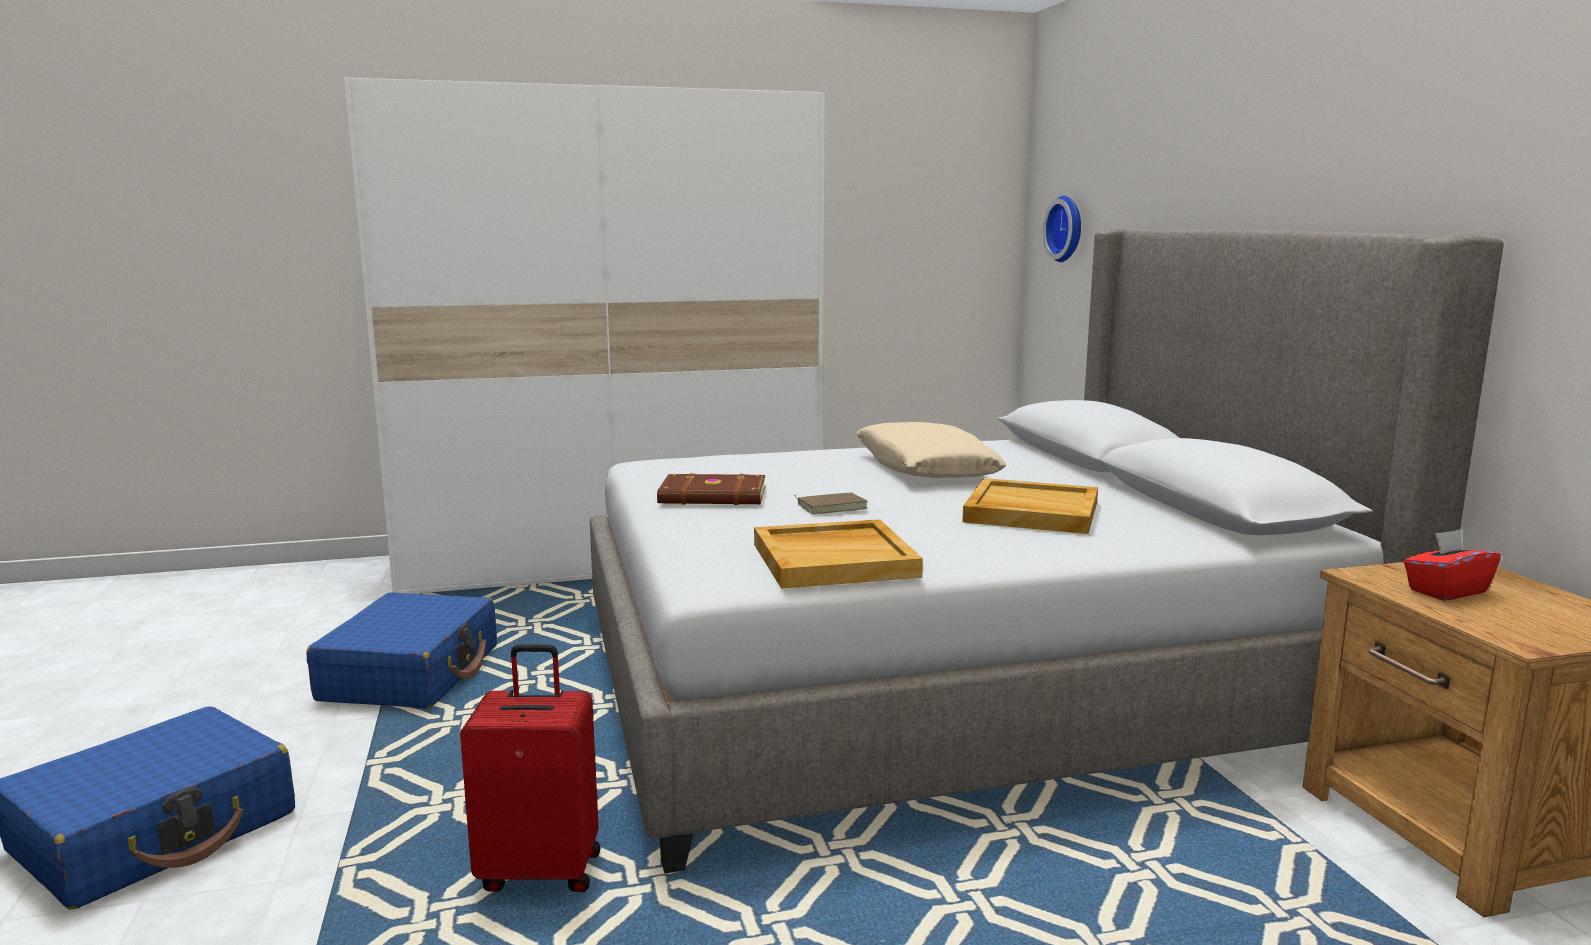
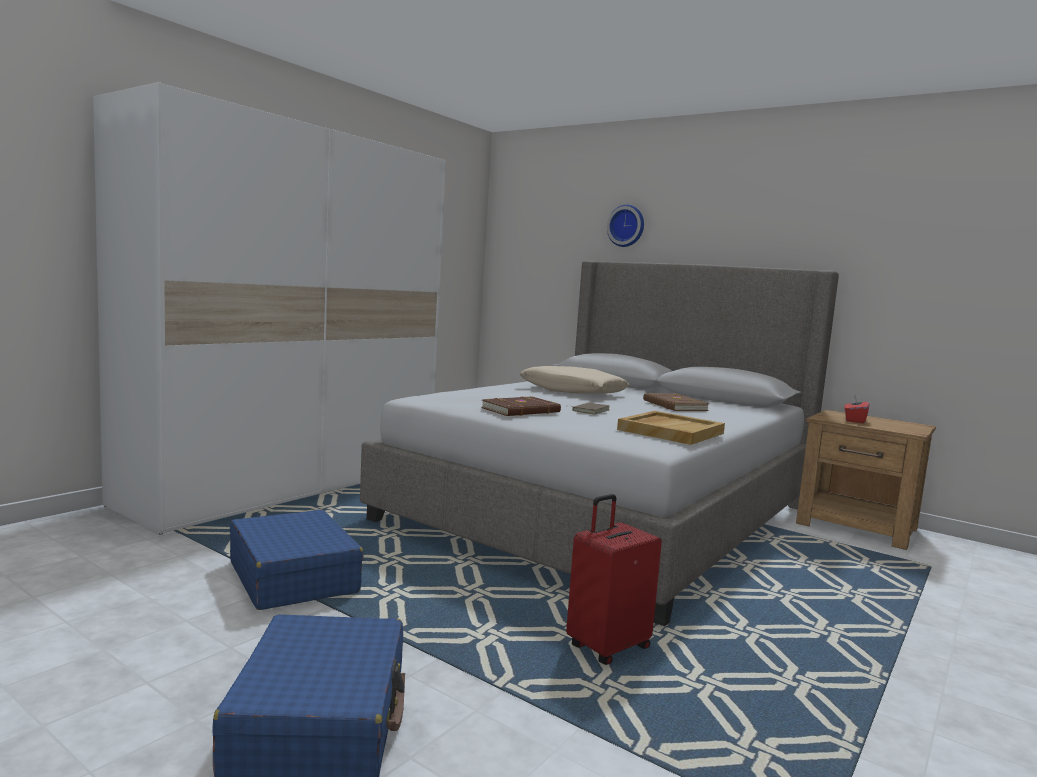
camera: 40 degrees left, 5 degrees down
beige tray [962,478,1098,534] -> brown book [643,393,709,411]
wall clock [1043,196,1081,262] -> wall clock moved to [607,205,644,247]

